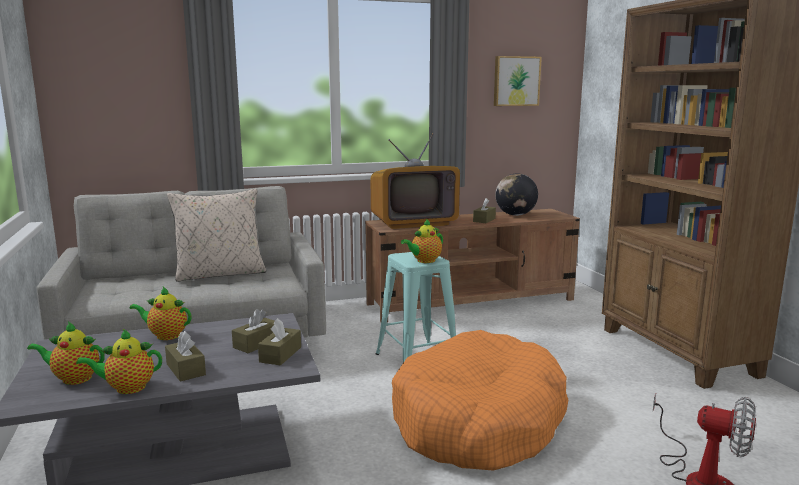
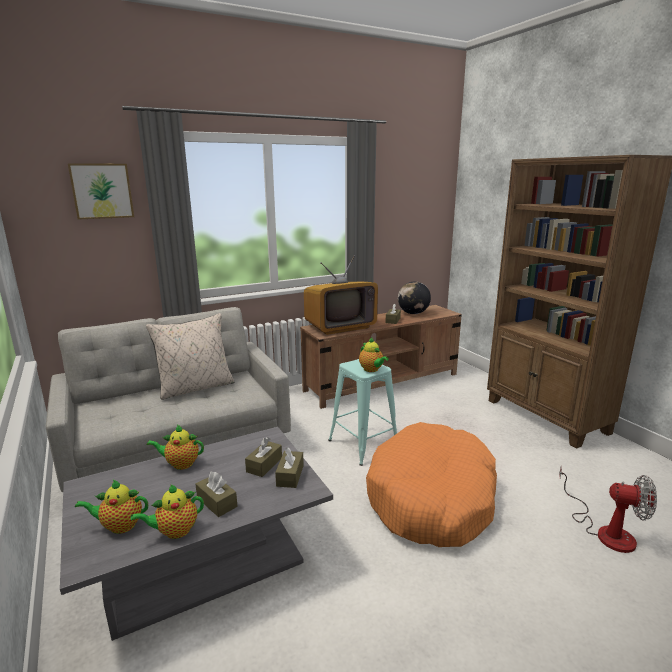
camera: 10 degrees left, 5 degrees up
teapot [401,219,443,263] -> teapot turned 75 degrees counterclockwise [359,338,389,372]
picture [494,56,542,106] -> picture moved to [68,163,134,220]

